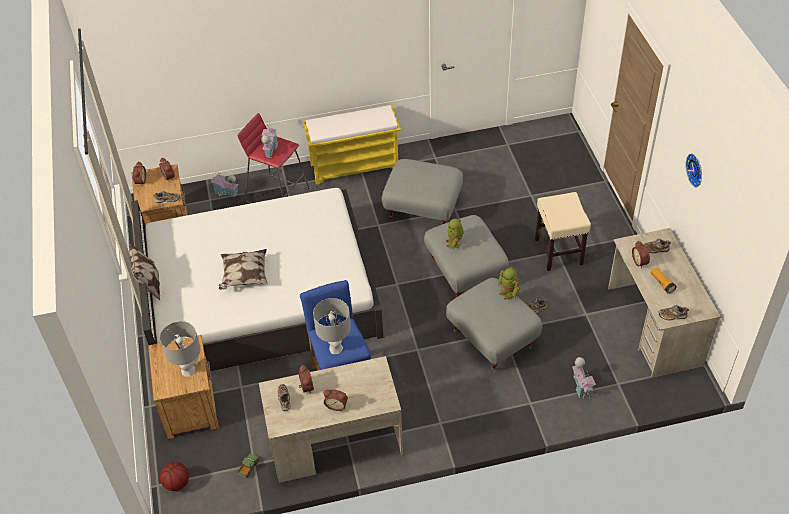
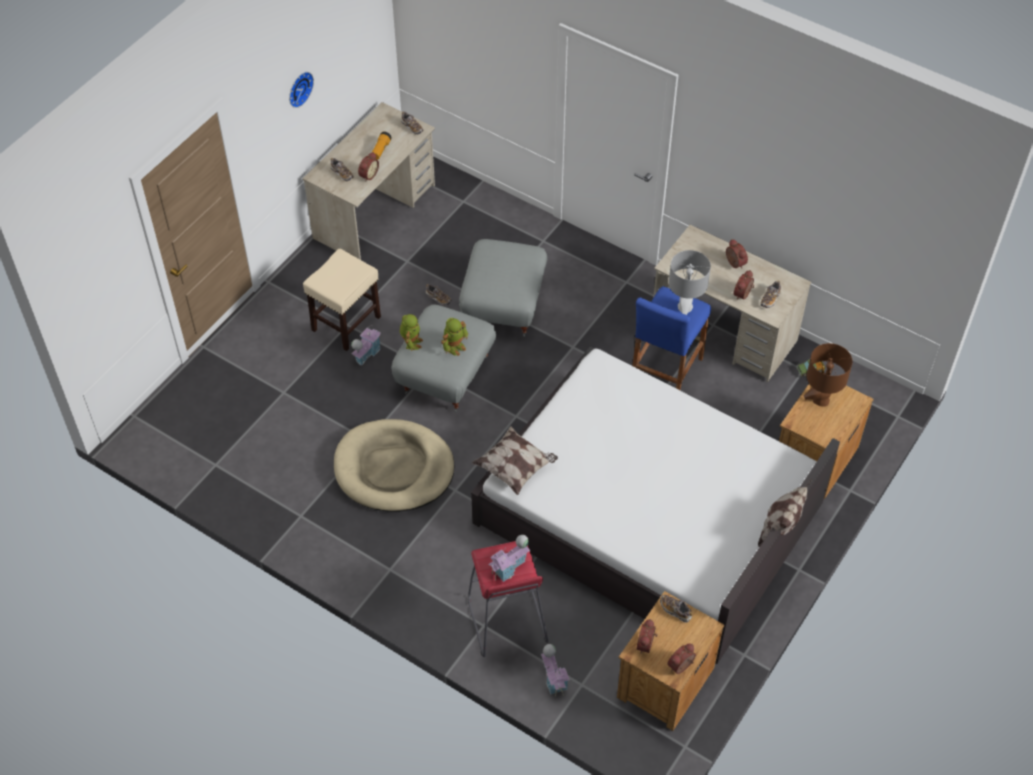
camera: 135 degrees left, 5 degrees up
grey table lamp [160,321,200,377] -> brown table lamp [804,343,853,407]
basketball [160,462,189,491] -> none
pillow [219,249,268,290] -> pillow moved to [472,426,558,495]
yellow bench [303,105,401,185] -> none
grey ottoman [382,159,463,224] -> beige dog bed [334,419,454,512]
toy robot [498,267,520,300] -> toy robot moved to [400,314,423,351]
toy house [572,357,596,399] -> toy house moved to [351,325,380,366]

